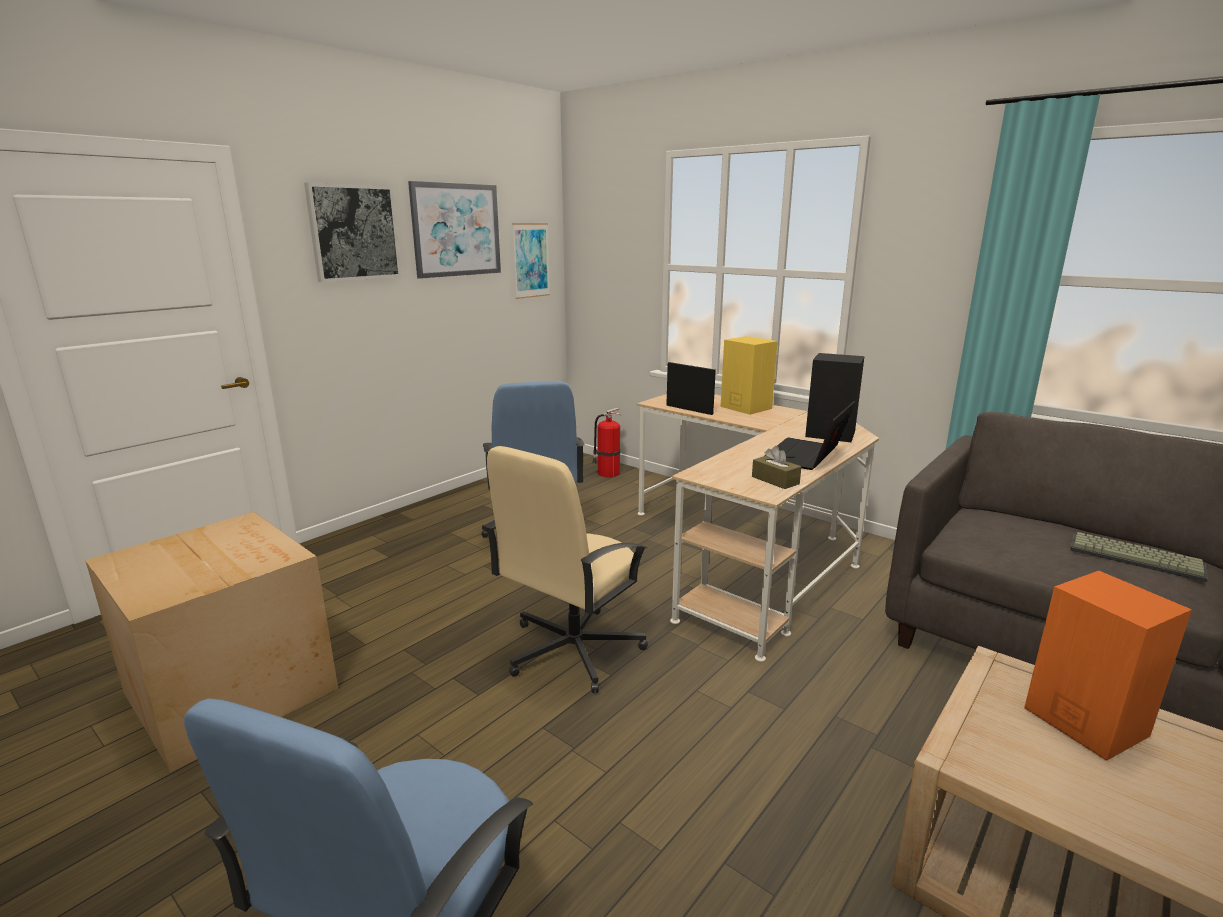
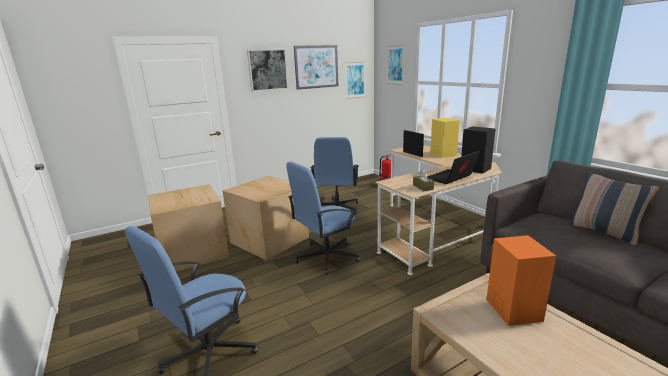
camera: 20 degrees right, 0 degrees up
beige office chair [485,446,648,693] -> blue office chair [286,161,360,275]
keyboard [1070,532,1208,582] -> none
none -> cardboard box [223,176,309,260]
none -> picture [387,45,404,85]
none -> pillow [569,172,659,246]

